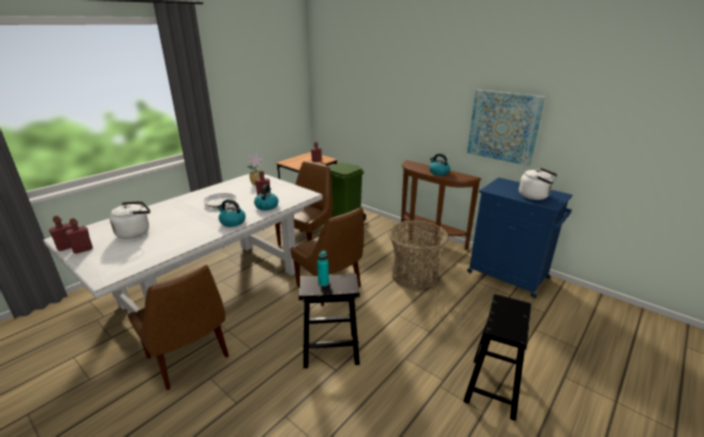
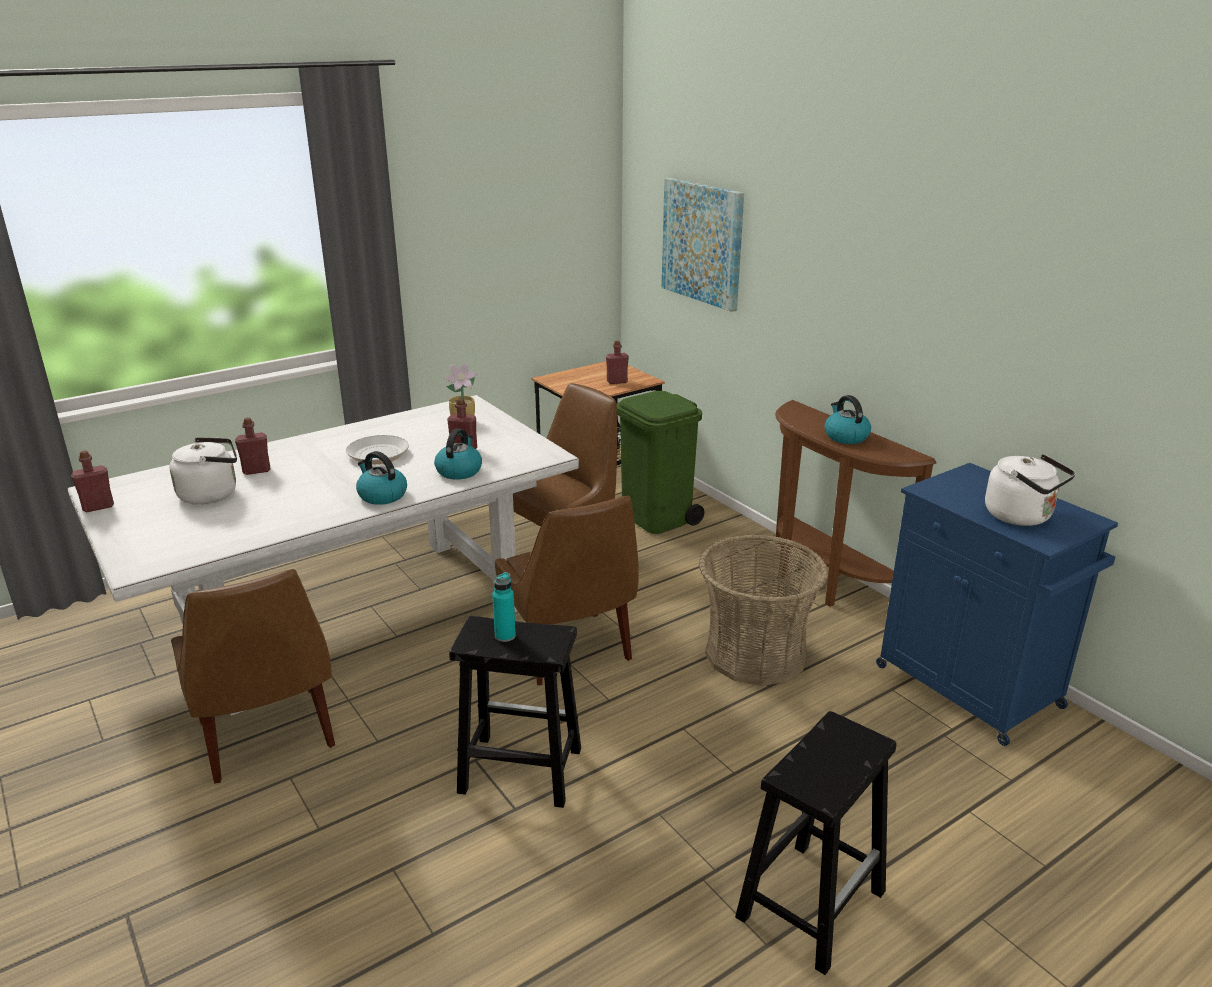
camera: 15 degrees right, 0 degrees up
red bottle [65,218,93,254] -> red bottle moved to [235,418,270,475]
picture [467,89,545,166] -> picture moved to [662,178,744,312]

